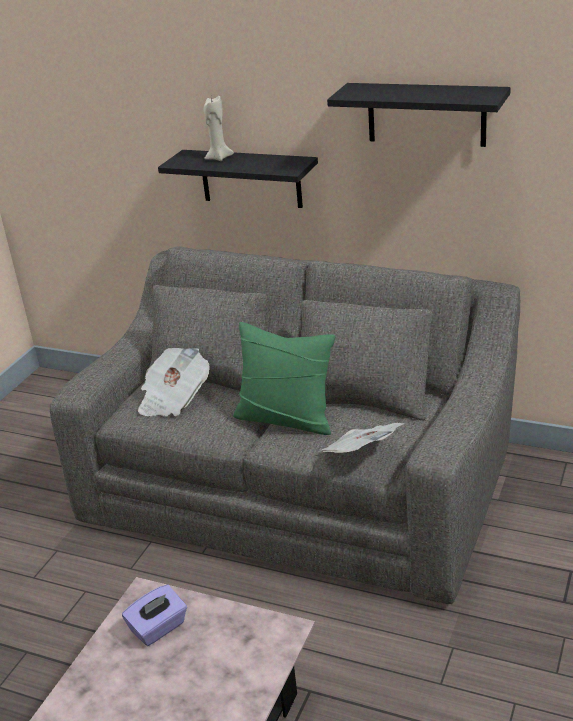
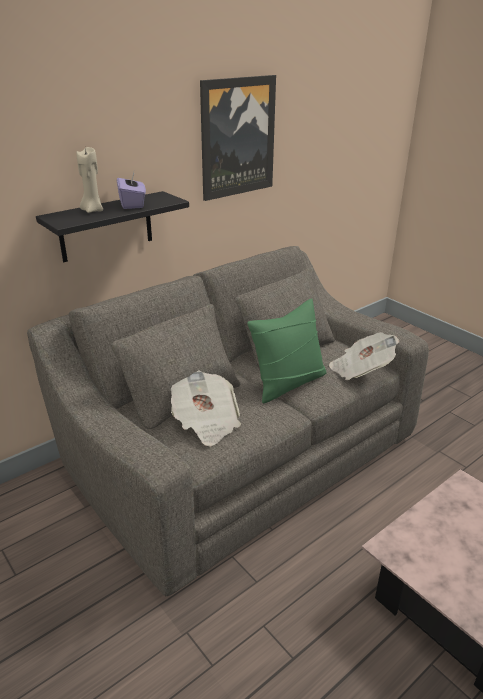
camera: 65 degrees left, 0 degrees up
purple tissue box [122,585,187,646] -> purple tissue box moved to [117,172,146,209]
black shelf [327,83,511,147] -> picture [200,75,276,201]

